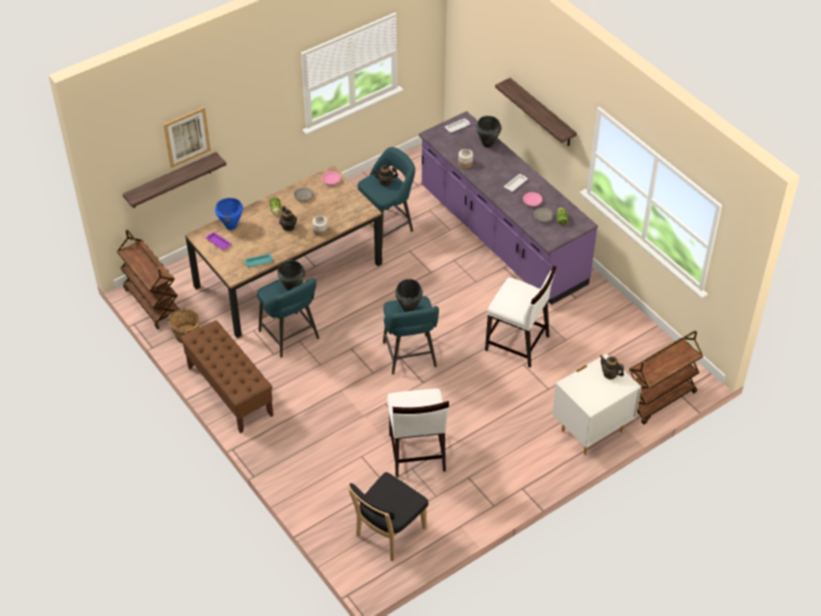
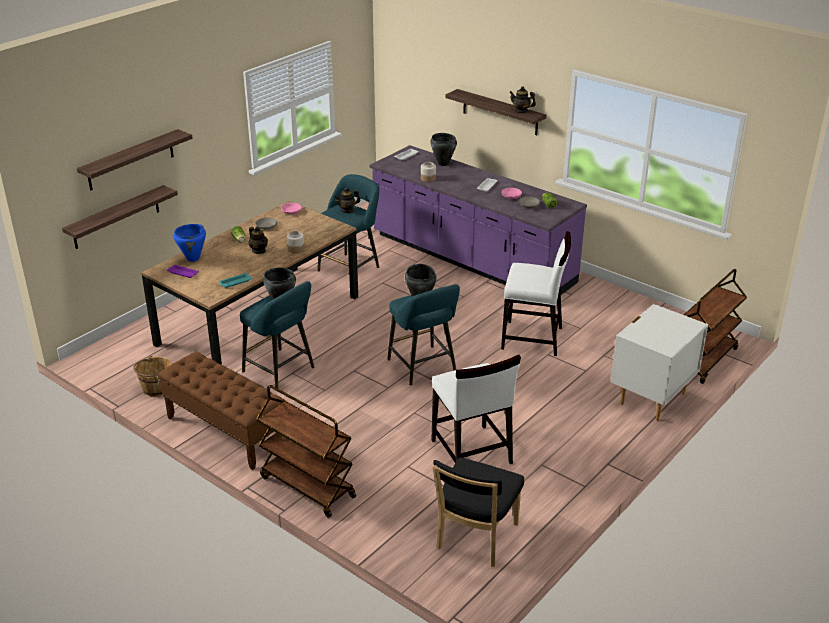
camera: 15 degrees left, 15 degrees down
brown cart [117,230,180,329] -> brown cart moved to [256,385,356,518]
picture [163,107,211,168] -> shelf [77,129,193,191]
teapot [600,355,624,379] -> teapot moved to [509,86,536,114]

